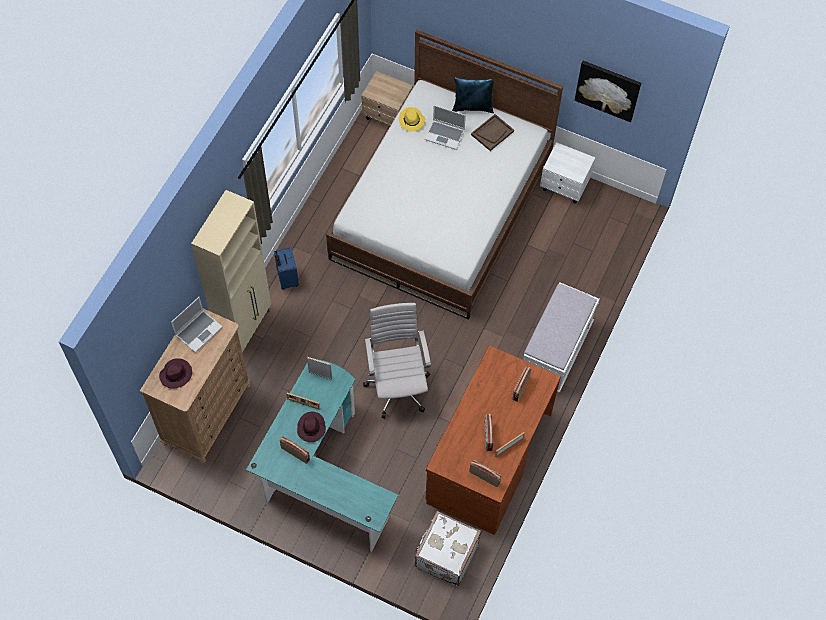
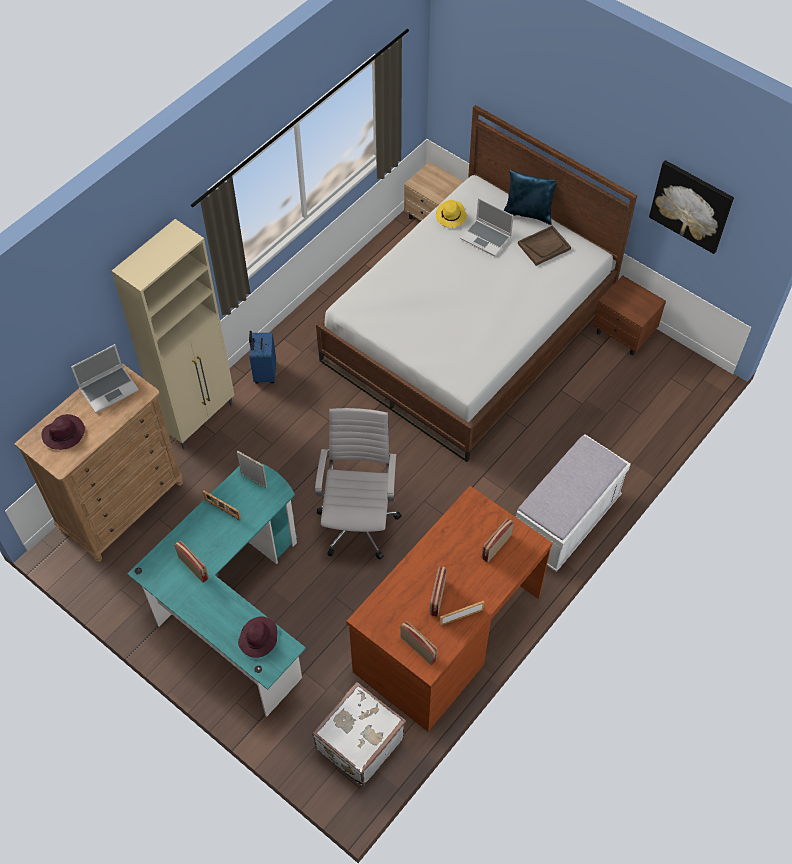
camera: 15 degrees right, 5 degrees down
purple hat [297,412,326,442] -> purple hat moved to [238,616,278,658]
white nightstand [540,142,595,204] -> brown nightstand [593,275,666,355]

